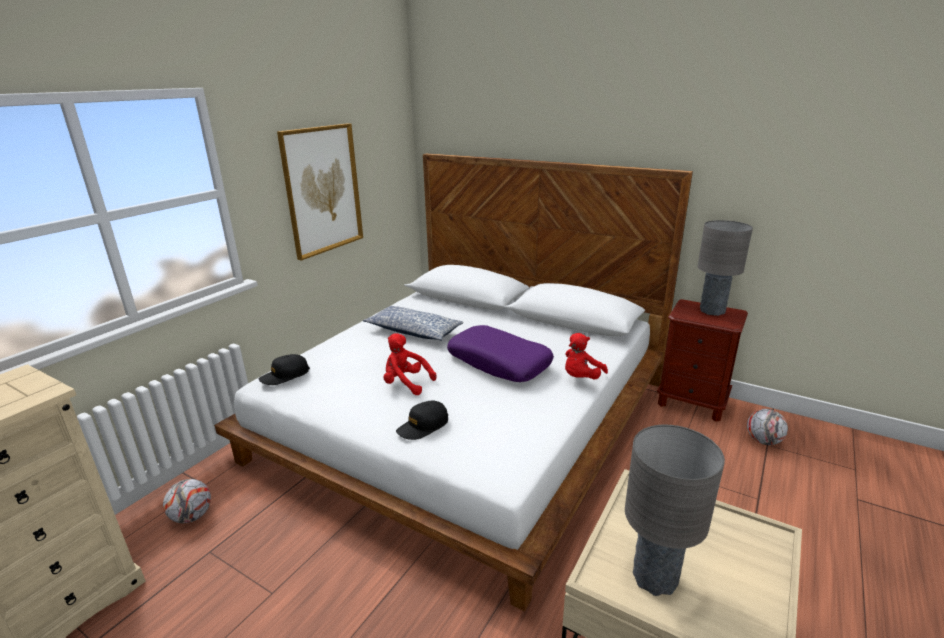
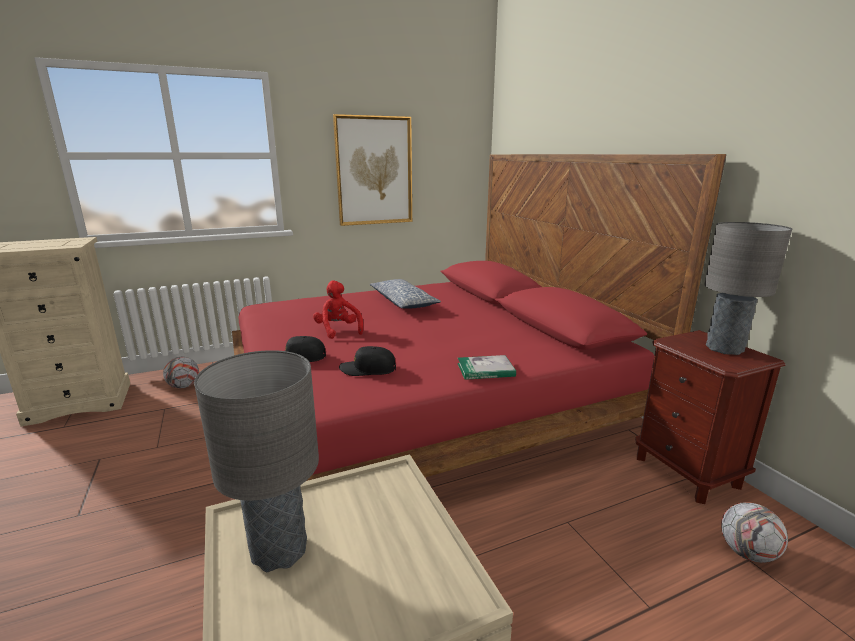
camera: 35 degrees right, 5 degrees down
white bed [214,153,693,611] -> red bed [232,154,726,481]
black cap [259,354,310,385] -> black cap moved to [339,346,396,376]
purple pillow [447,325,554,382] -> none
red plush toy [565,333,608,379] -> book [457,355,516,380]

